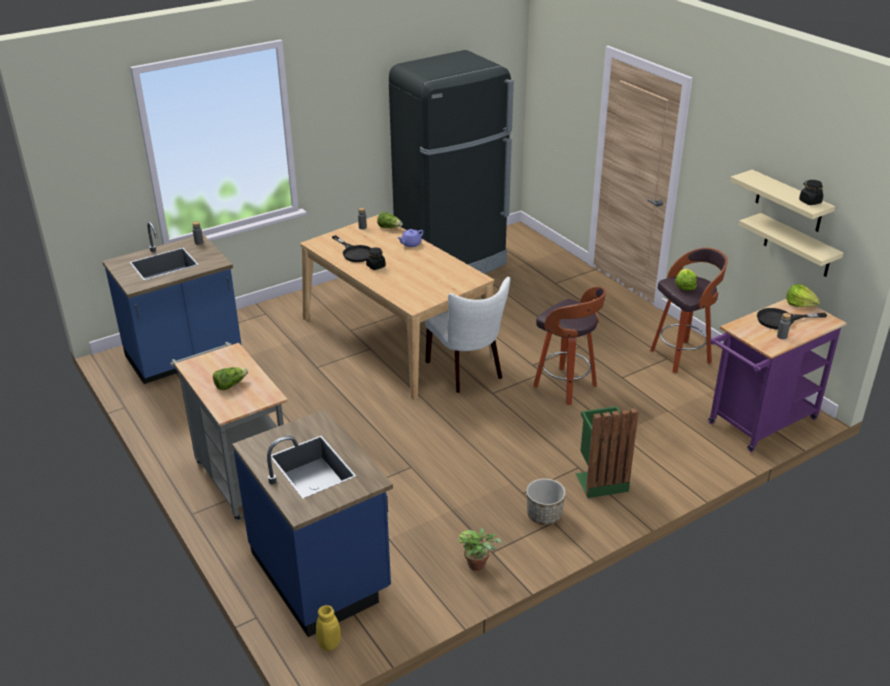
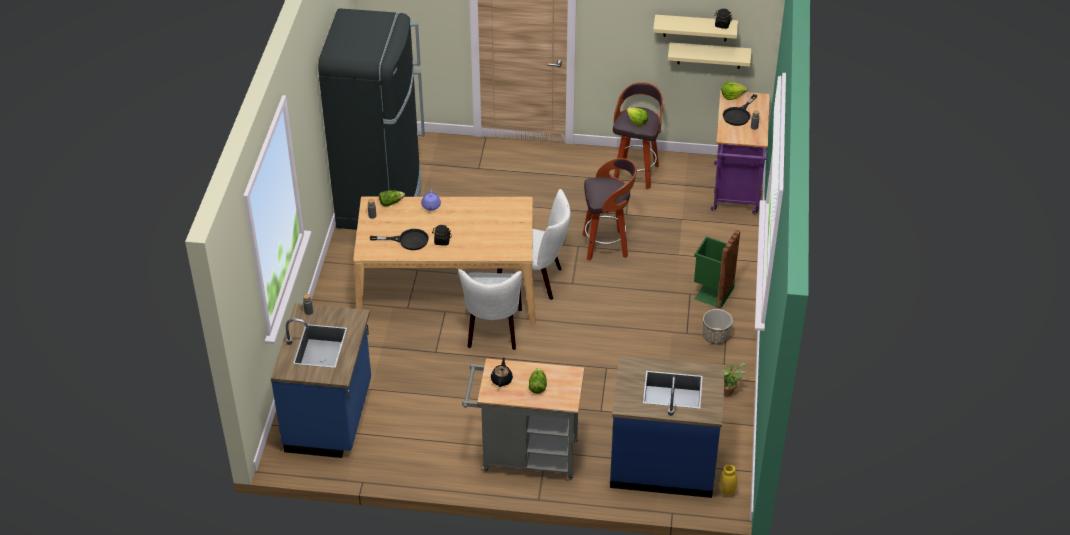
camera: 50 degrees left, 10 degrees up
none -> white chair [458,269,522,350]
none -> black teapot [491,357,513,387]

